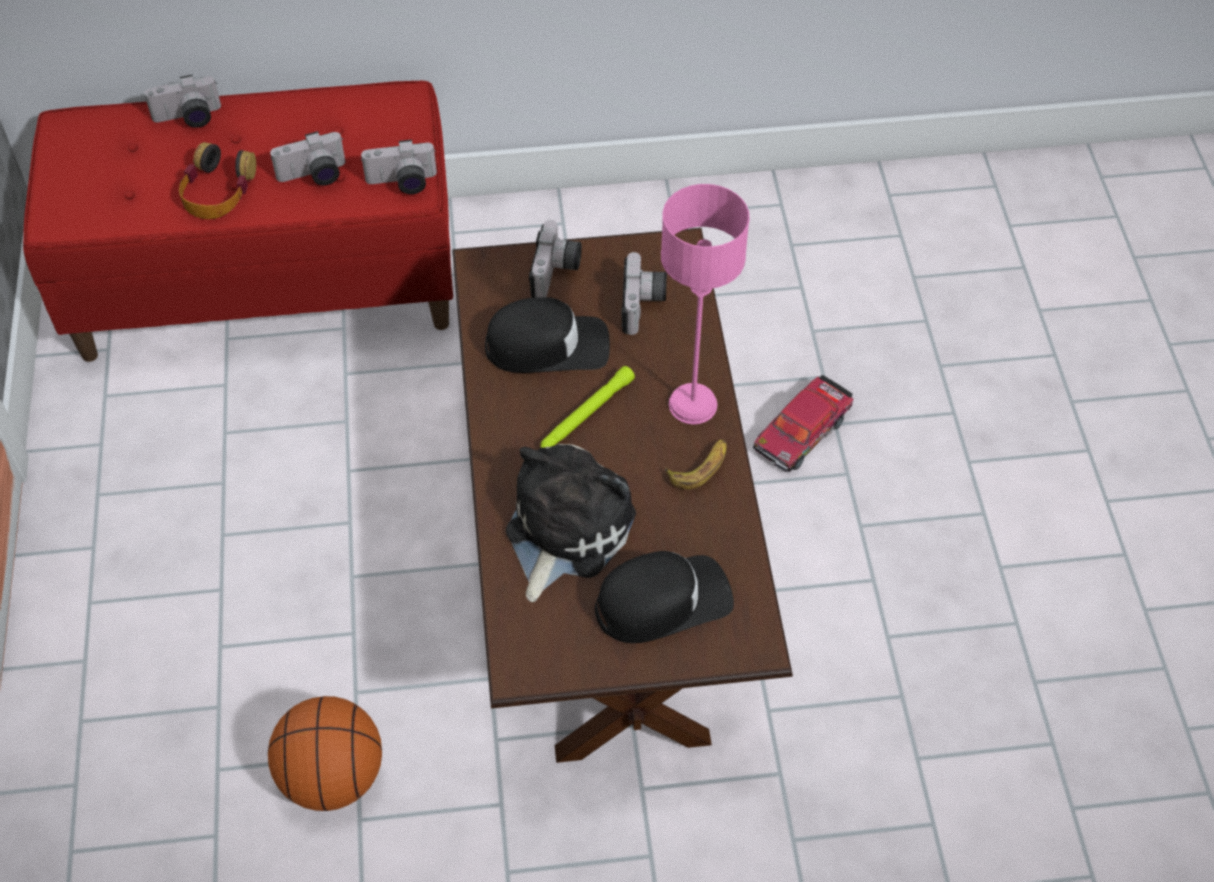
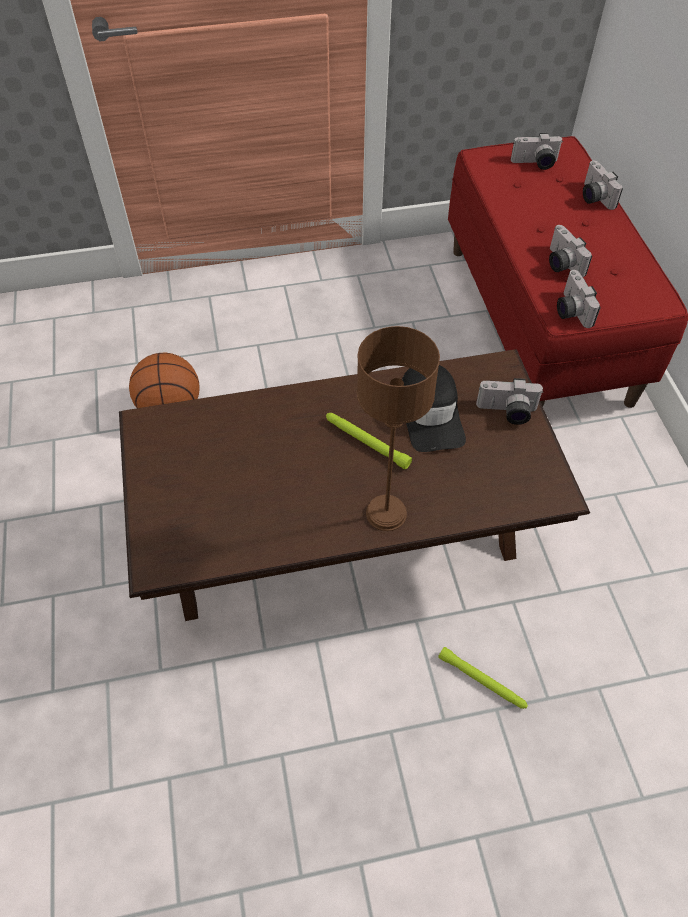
camera: 85 degrees right, 0 degrees up
headphones [179,142,256,219] -> none
plush toy [506,444,636,602] -> none
black cap [595,551,734,643] -> none
camera [622,252,667,335] -> camera moved to [511,133,562,170]
pink table lamp [661,184,750,425] -> brown table lamp [357,326,440,531]
banana [665,439,727,489] -> none
toy car [753,375,853,472] -> green flashlight [438,647,528,709]

